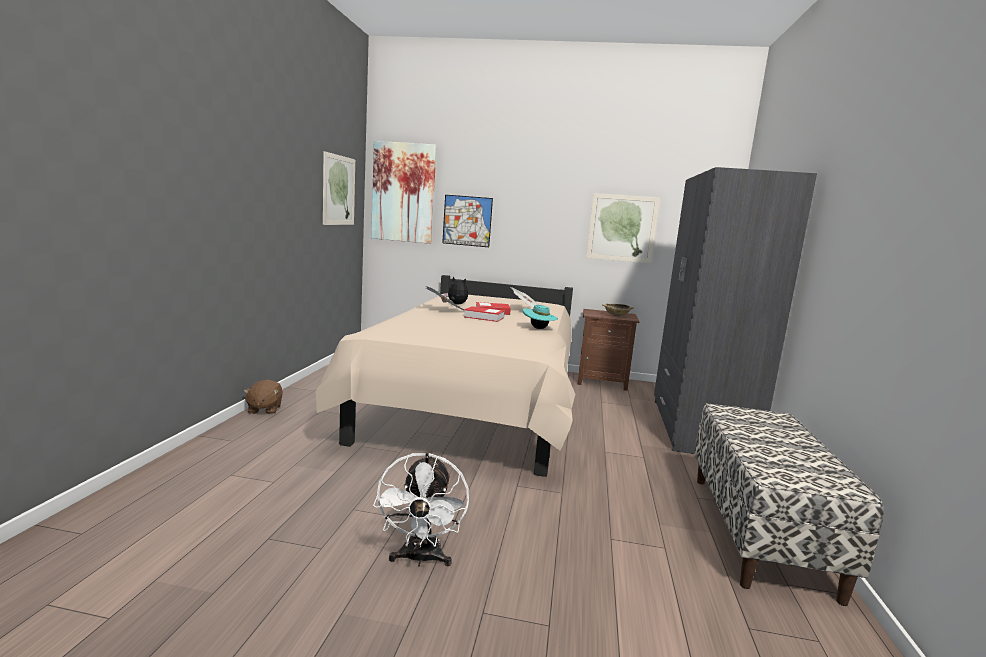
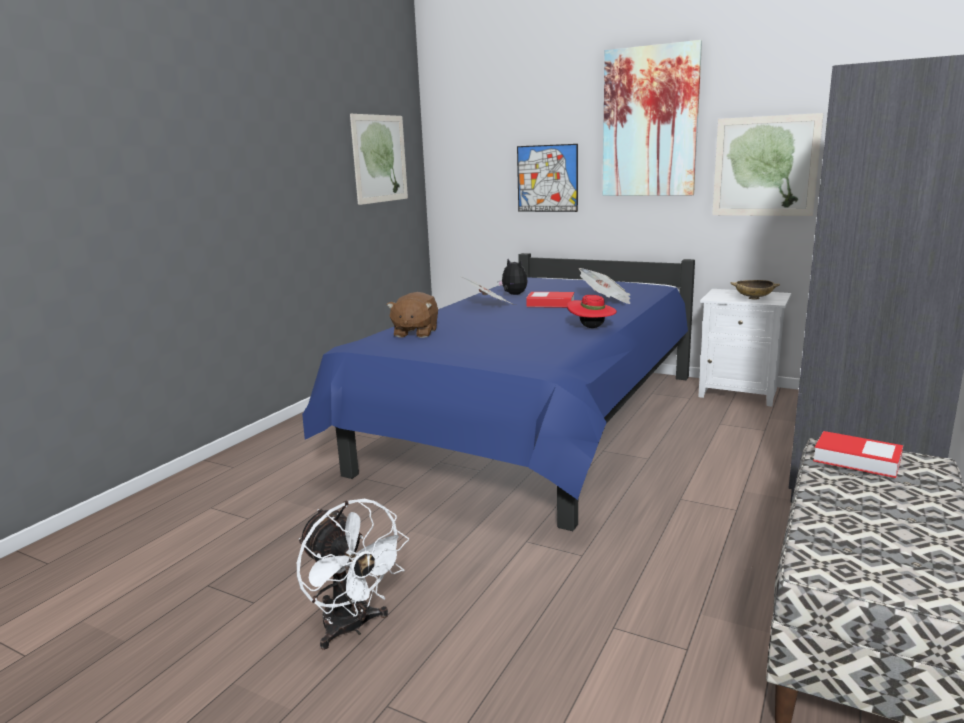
camera: 20 degrees right, 5 degrees up
brown plush toy [243,380,283,414] -> brown plush toy moved to [387,292,438,338]
beige bed [316,275,575,477] -> blue bed [302,253,695,531]
picture [371,141,437,244] -> picture moved to [603,40,702,196]
white fan [373,452,469,567] -> white fan turned 60 degrees counterclockwise [297,499,409,650]
book [464,306,505,322] -> book moved to [813,431,903,478]
turquoise hat [523,305,558,329] -> red hat [567,295,617,328]
brown nightstand [578,309,640,391] -> white nightstand [698,289,791,407]

